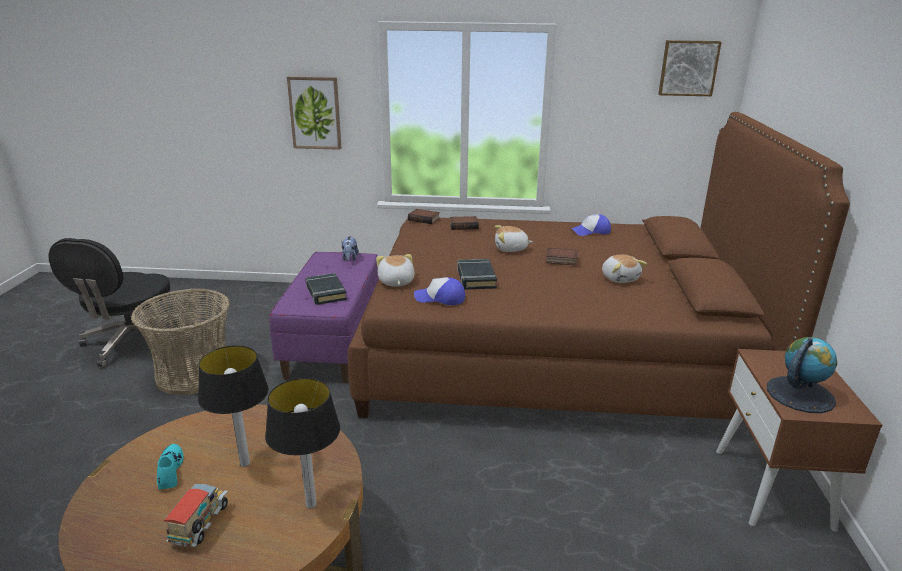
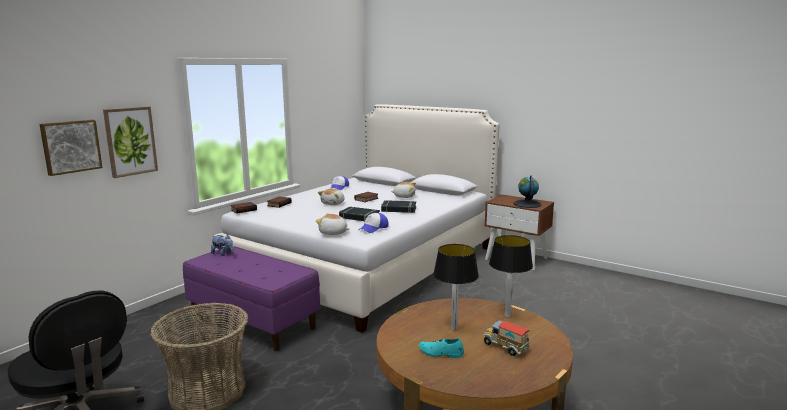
camera: 60 degrees left, 10 degrees down
black book [305,273,347,305] -> black book moved to [381,200,416,213]
brown bed [348,112,850,419] -> white bed [215,104,500,333]
picture [658,40,722,96] -> picture moved to [39,120,103,176]

